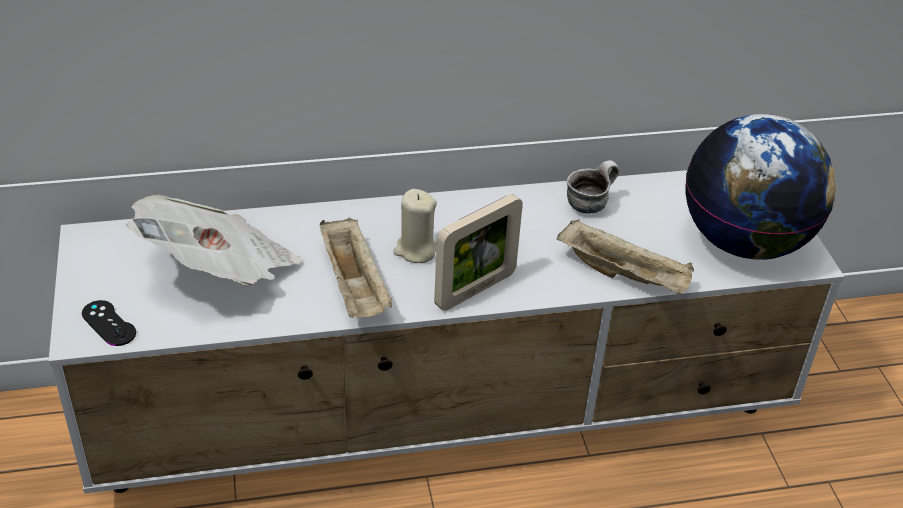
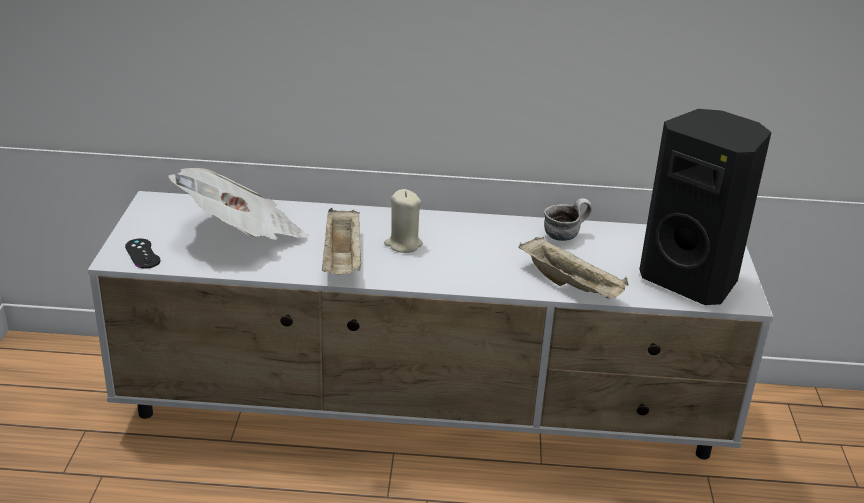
camera: 15 degrees right, 10 degrees down
picture frame [434,194,523,311] -> none
globe [685,114,836,260] -> black speaker [639,109,772,305]

